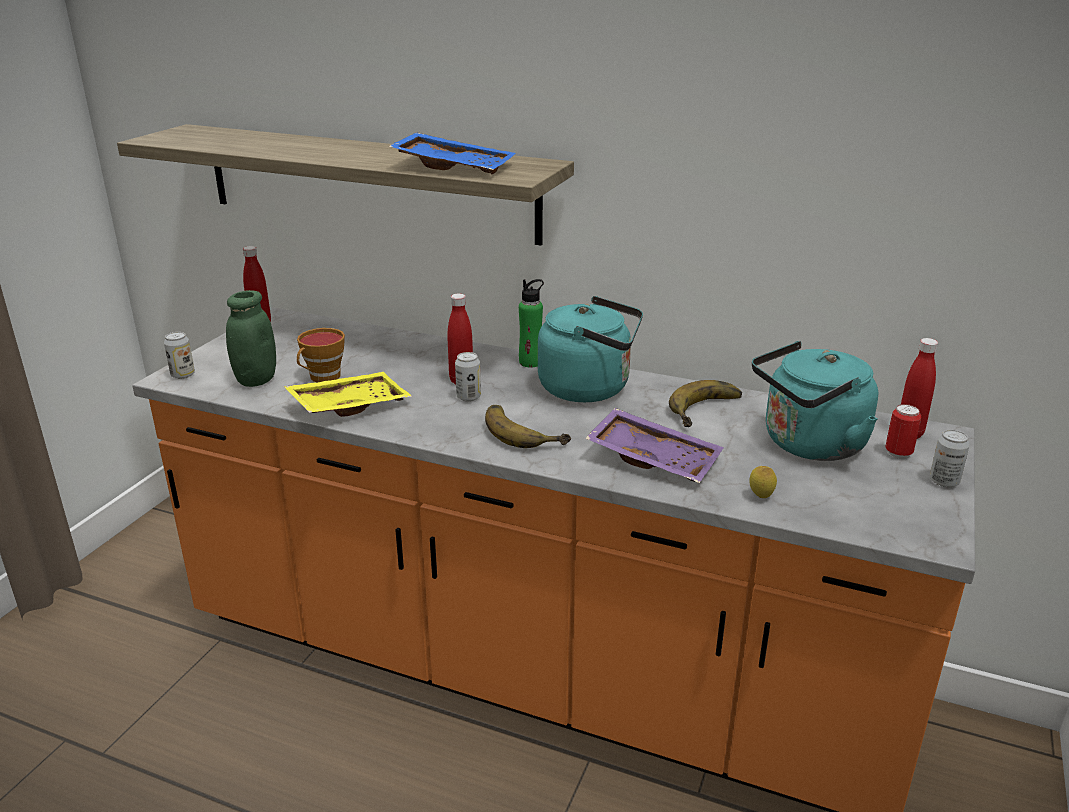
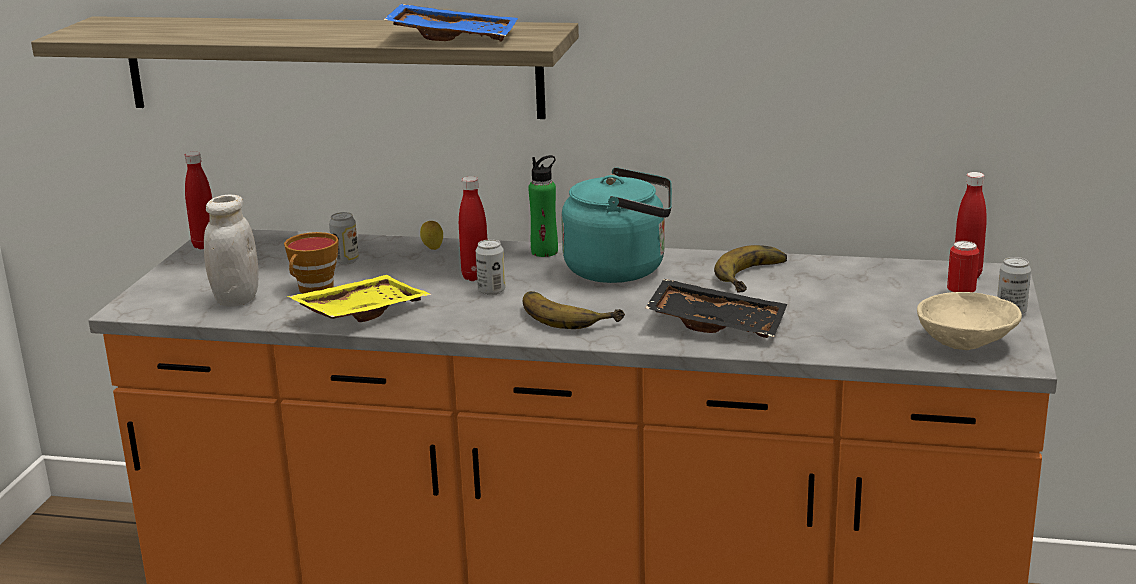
camera: 10 degrees left, 5 degrees down
can [164,332,195,379] -> can moved to [329,212,359,265]
green jar [226,290,276,387] -> white jar [204,195,258,307]
purple tray [585,408,724,483] -> black tray [646,279,787,338]
lemon [750,466,777,498] -> lemon moved to [420,221,443,250]
turquoise kettle [752,341,878,461] -> none
none -> beige bowl [917,292,1022,350]

